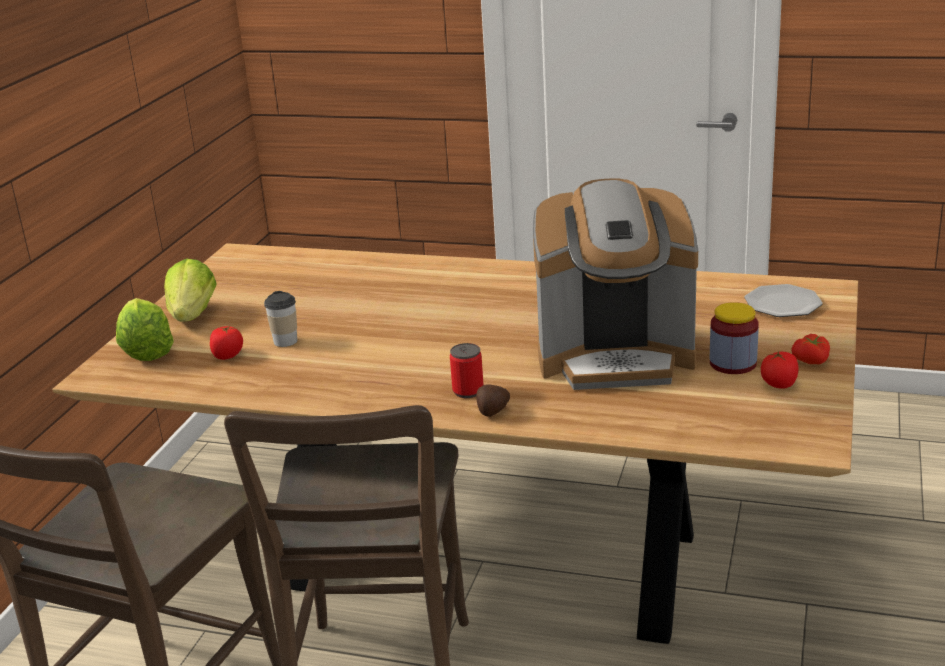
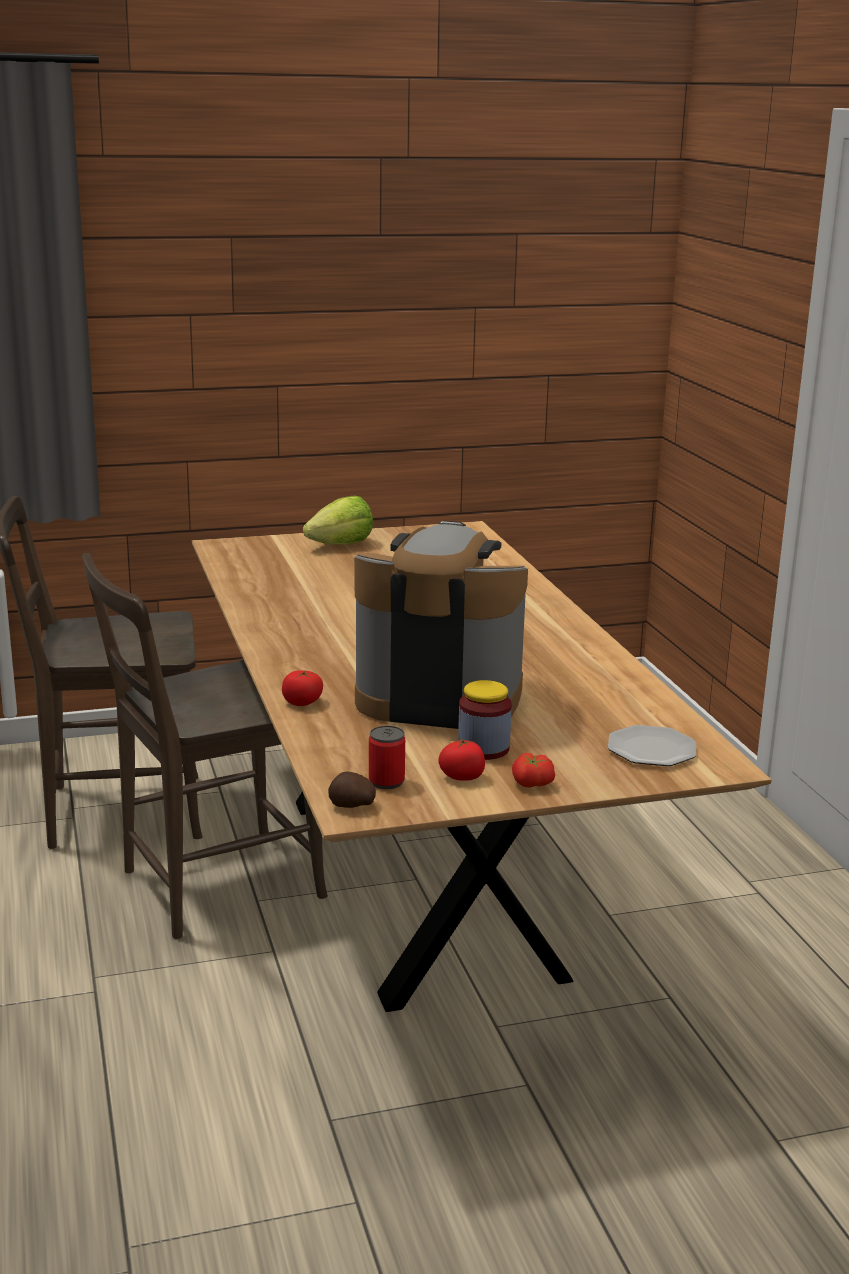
camera: 55 degrees right, 5 degrees down
lettuce [116,298,174,361] -> none
tomato [210,325,243,360] -> tomato moved to [282,670,323,706]
cup [264,291,297,347] -> none
can [450,343,484,398] -> can moved to [369,726,405,789]
potato [476,384,510,417] -> potato moved to [328,771,376,808]
coffee machine [533,179,698,390] -> coffee machine turned 135 degrees clockwise [354,521,528,729]

